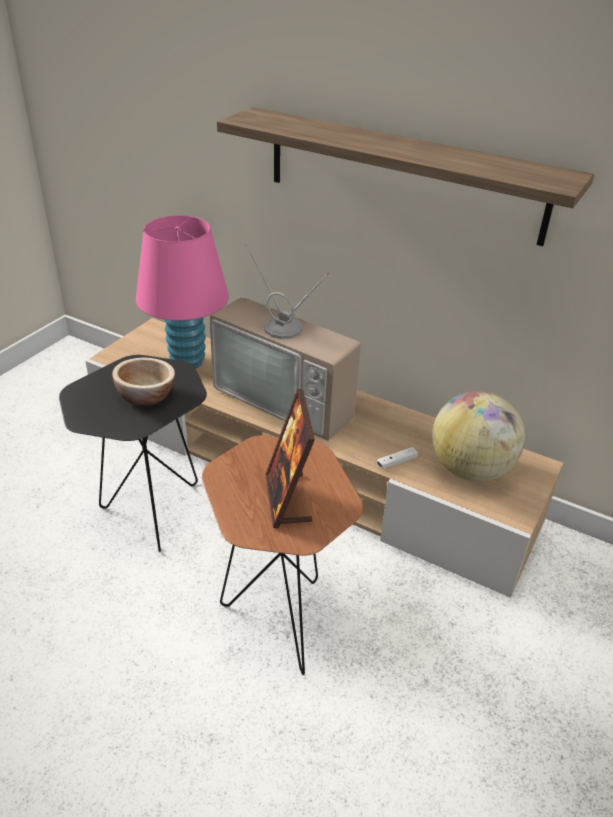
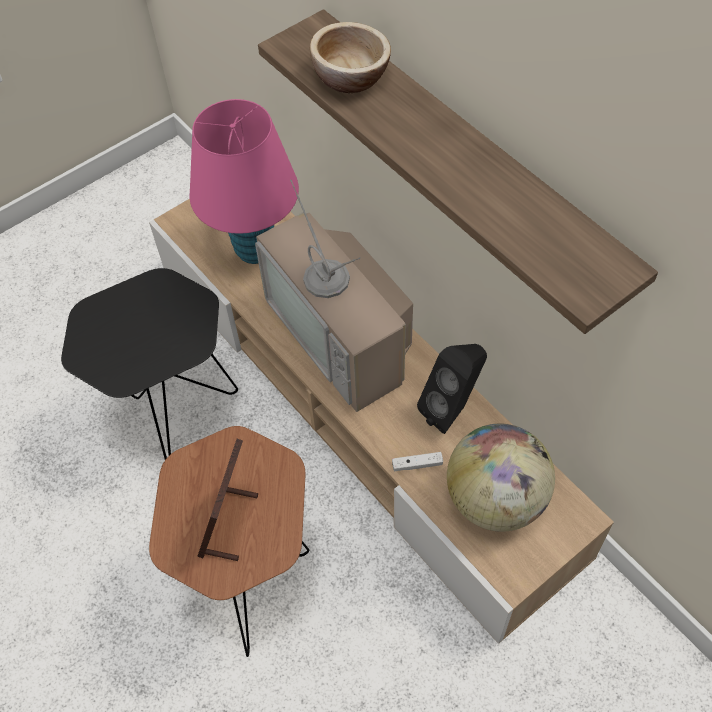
camera: 25 degrees right, 20 degrees up
bowl [112,358,175,406] -> bowl moved to [310,22,391,93]
none -> black speaker [417,344,487,434]

